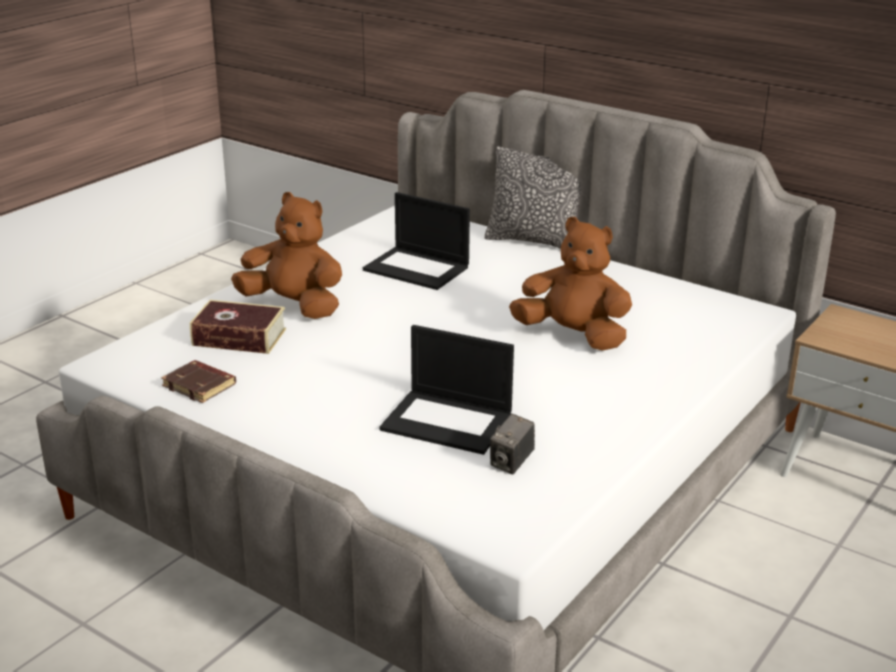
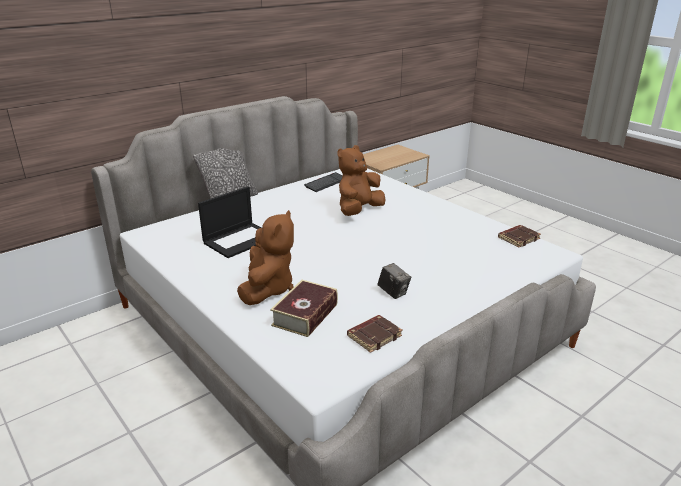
camera: 75 degrees left, 0 degrees up
brown plush toy [231,192,342,319] -> brown plush toy turned 150 degrees clockwise [237,210,294,305]
laptop [380,325,514,455] -> none
camera [490,414,535,474] -> camera moved to [377,263,411,299]
none -> keyboard [304,172,342,192]
none -> brown book [498,225,541,247]

